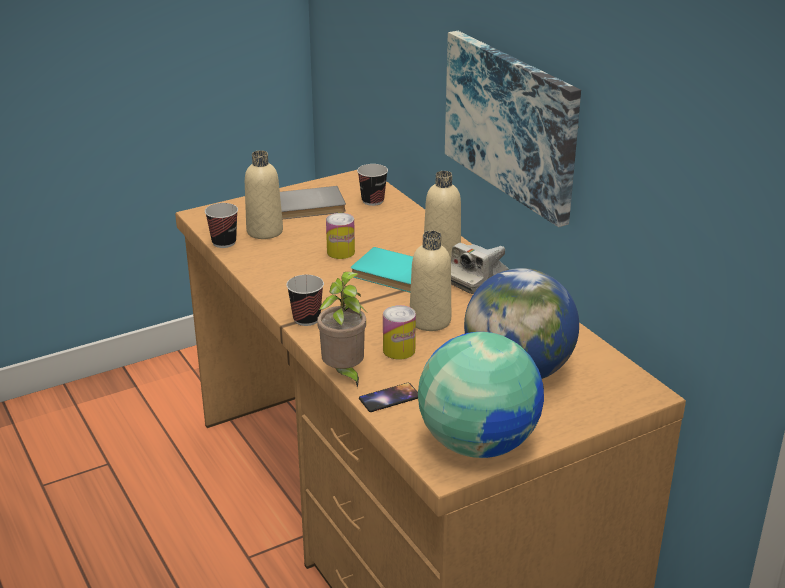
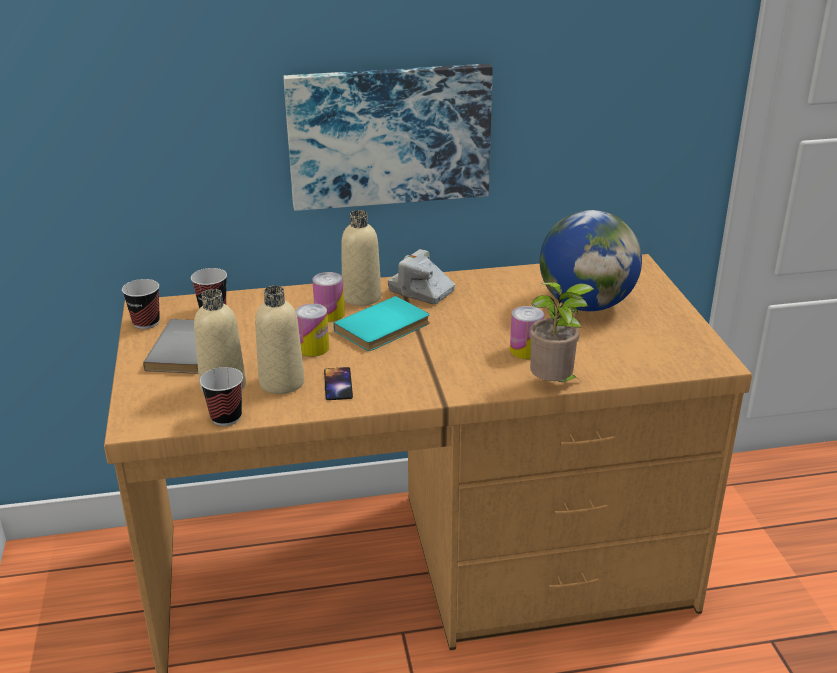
camera: 70 degrees left, 0 degrees up
cup [286,275,324,326] -> cup moved to [122,279,160,329]
phone [359,383,418,412] -> phone moved to [324,367,353,400]
beige bottle [410,231,451,331] -> beige bottle moved to [255,286,304,394]
globe [418,332,544,458] -> none
camera [451,243,509,294] -> camera turned 150 degrees clockwise [388,249,455,304]
none -> can [312,272,345,322]

